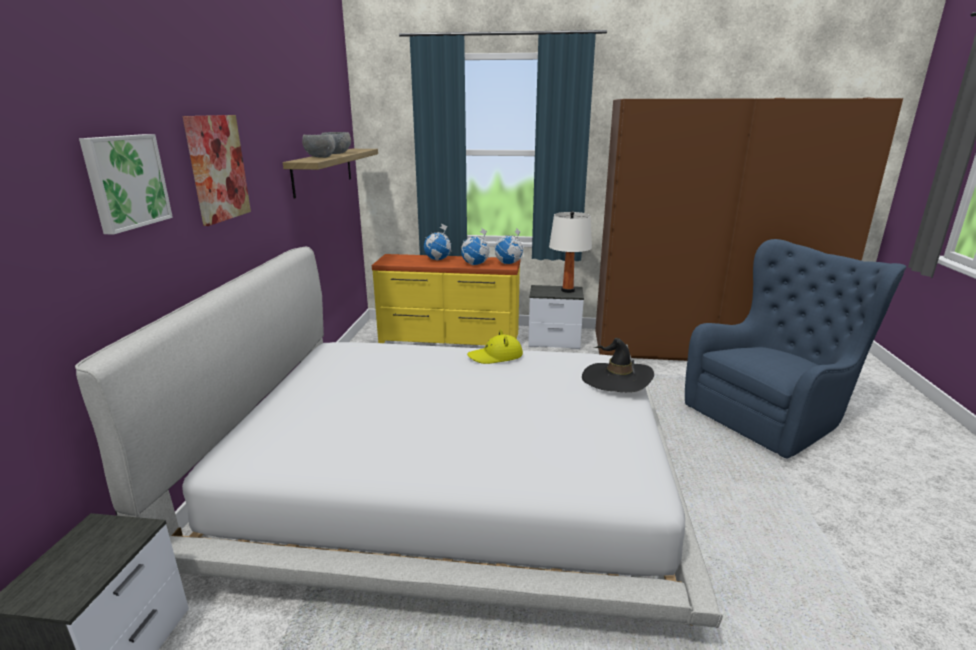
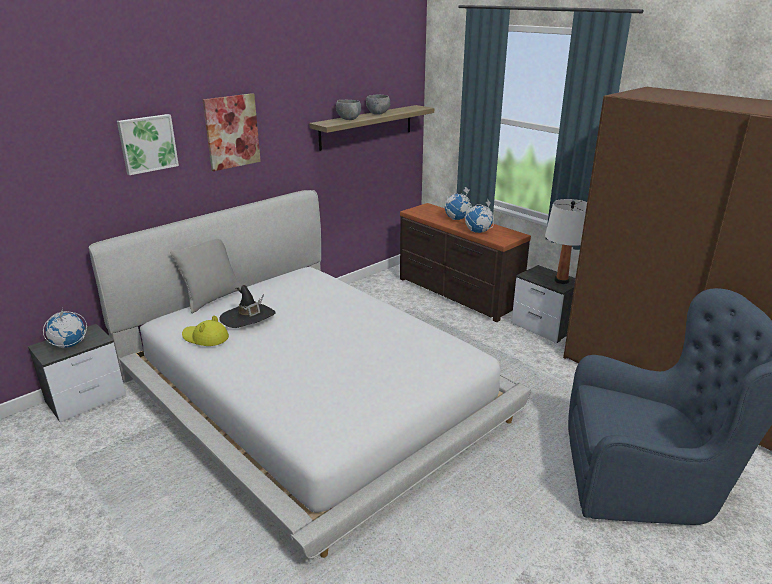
camera: 40 degrees right, 5 degrees up
yellow dresser [372,254,520,345] -> brown dresser [400,203,531,322]
yellow hat [467,329,523,364] -> yellow hat moved to [182,316,229,346]
globe [495,228,524,264] -> globe moved to [43,308,87,348]
black hat [582,338,654,393] -> black hat moved to [219,285,276,328]
none -> grey pillow [170,239,242,314]

